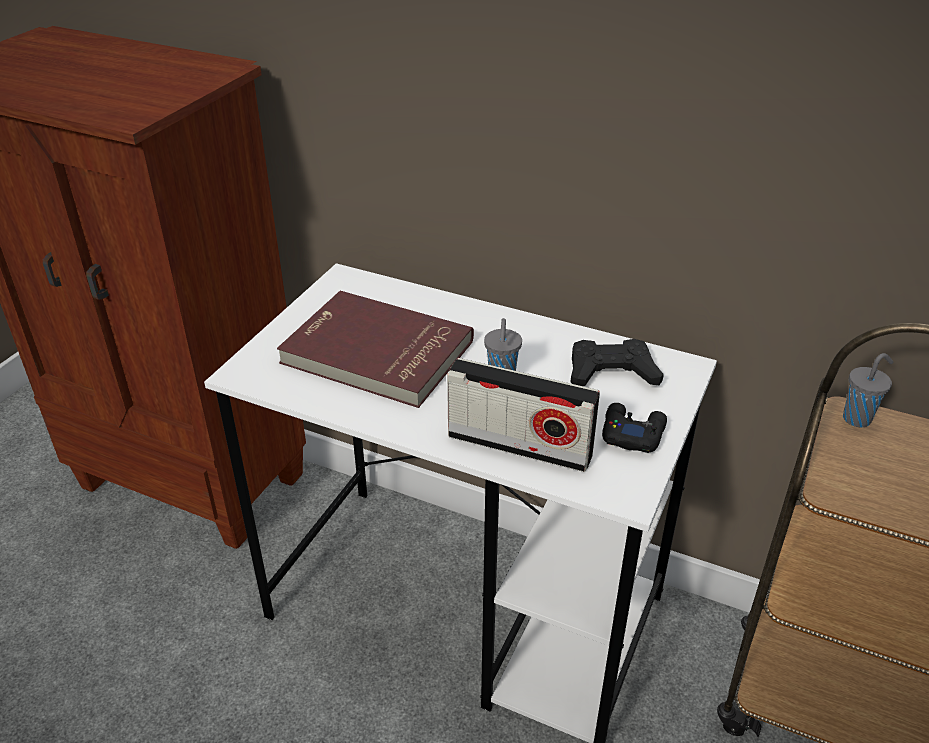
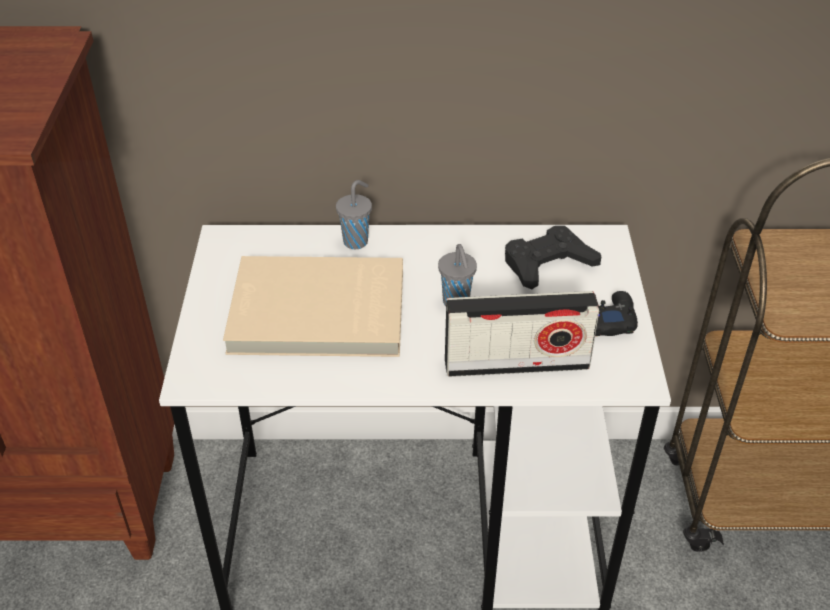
camera: 25 degrees left, 5 degrees up
red book [277,291,474,408] -> beige book [223,256,403,357]
grey cup [843,353,893,427] -> grey cup moved to [336,180,372,249]

